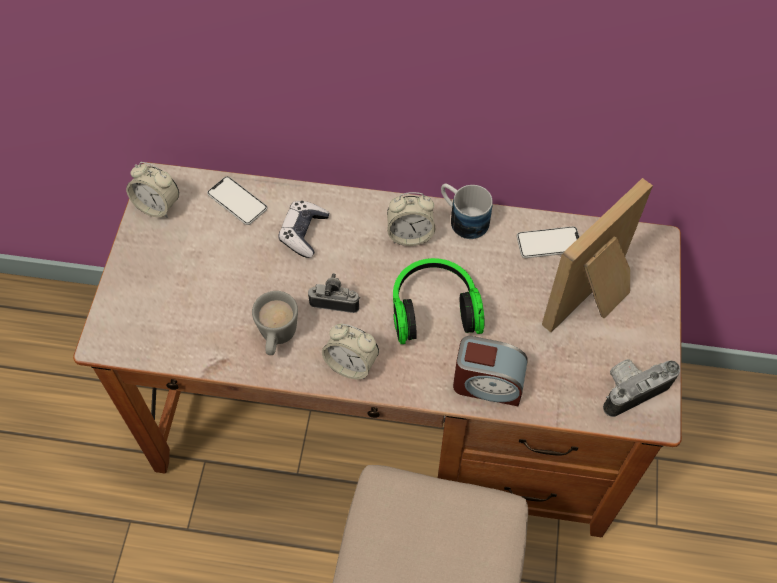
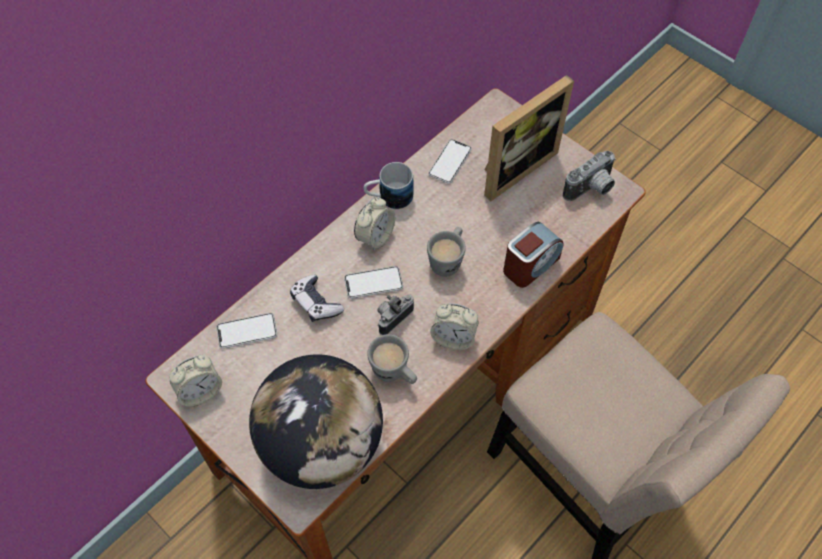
camera: 55 degrees left, 0 degrees up
alarm clock [322,324,379,380] -> alarm clock turned 45 degrees clockwise [430,303,478,350]
headphones [393,258,485,344] -> grey mug [427,227,466,277]
picture frame [542,178,653,332] -> picture frame turned 120 degrees counterclockwise [484,75,574,201]
camera [603,359,680,417] -> camera turned 135 degrees counterclockwise [563,151,616,201]
none -> globe [249,354,383,489]
none -> phone [344,266,403,299]

